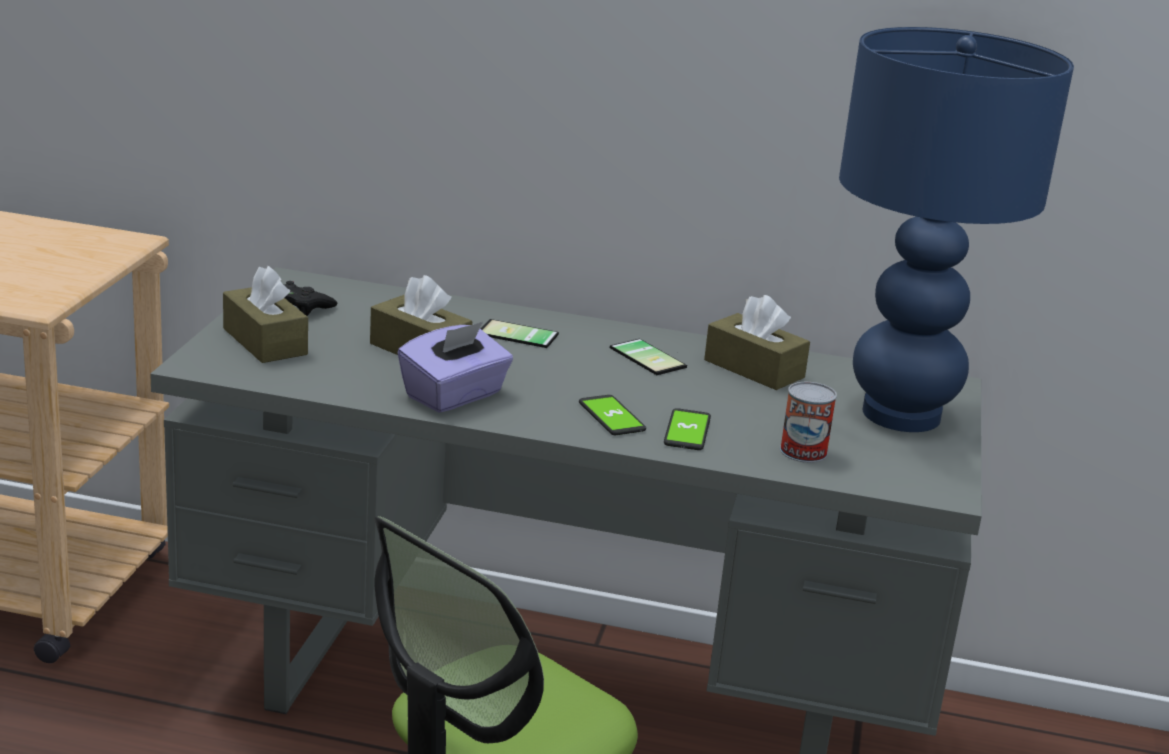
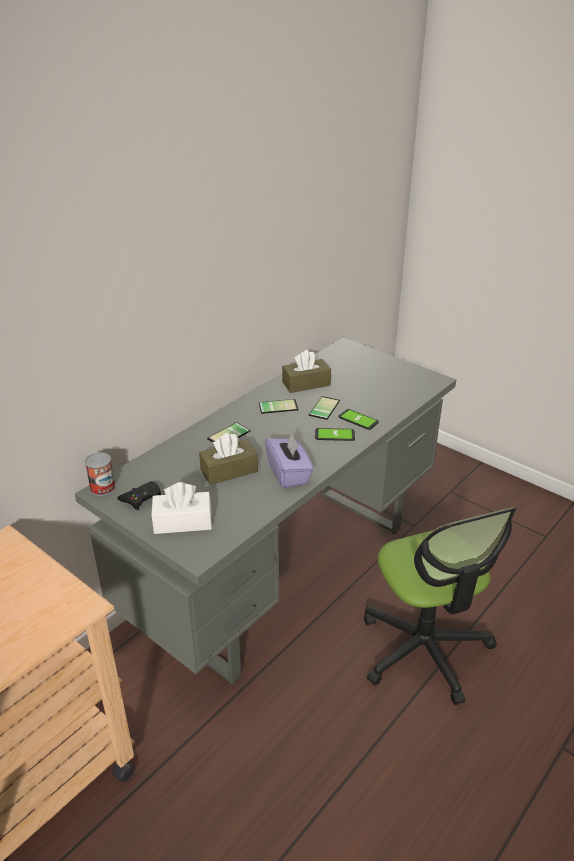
camera: 60 degrees left, 10 degrees up
brown tissue box [223,266,308,363] -> white tissue box [151,482,212,534]
can [780,382,837,463] -> can moved to [85,452,116,496]
blue table lamp [839,27,1074,432] -> none
none -> phone [309,396,340,420]

